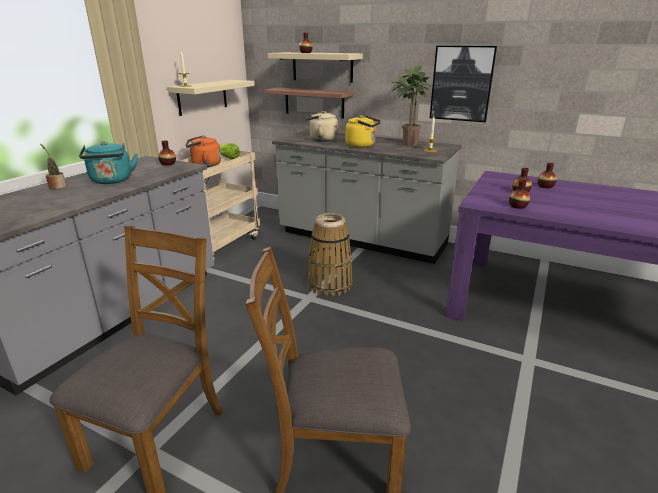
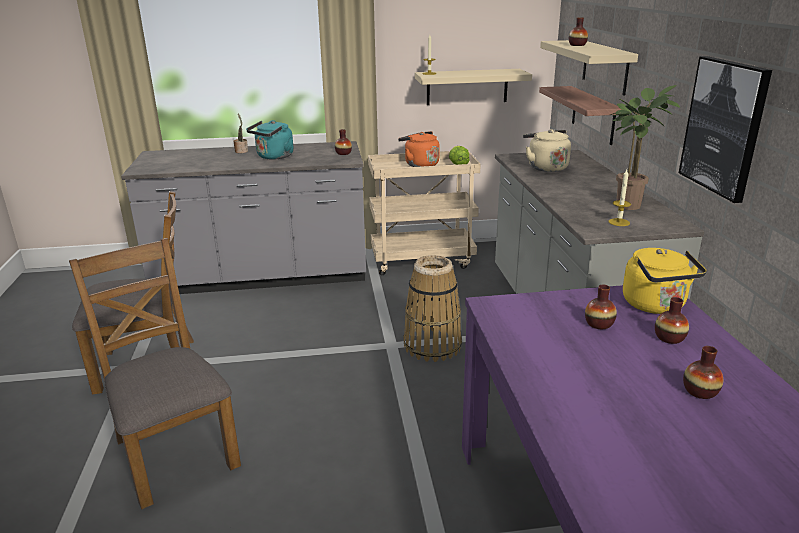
camera: 55 degrees right, 0 degrees up
yellow kettle [345,115,381,148] -> yellow kettle moved to [623,248,707,314]
vase [509,180,530,209] -> vase moved to [683,346,723,399]

